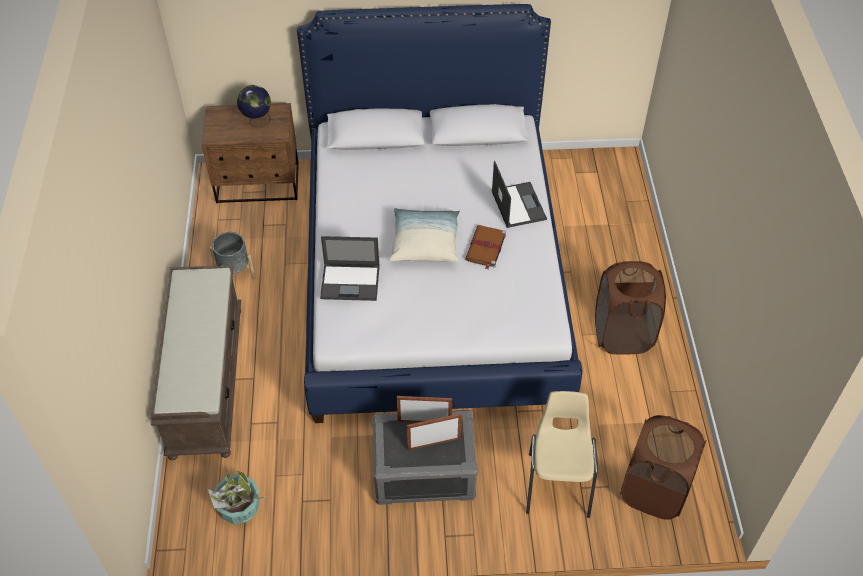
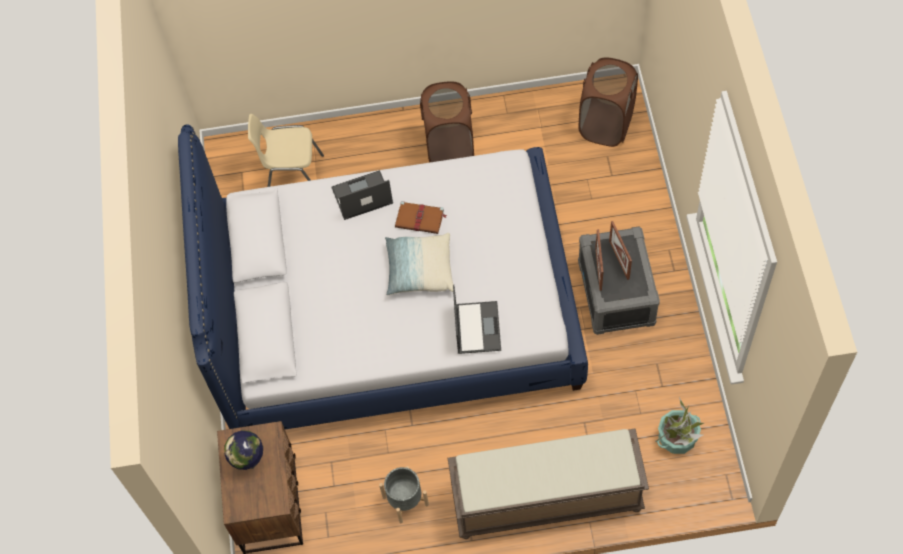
camera: 90 degrees left, 10 degrees up
beige chair [526,391,598,518] -> beige chair moved to [248,114,324,187]

